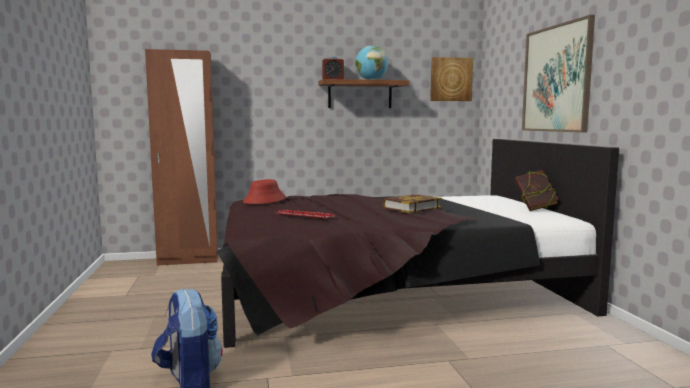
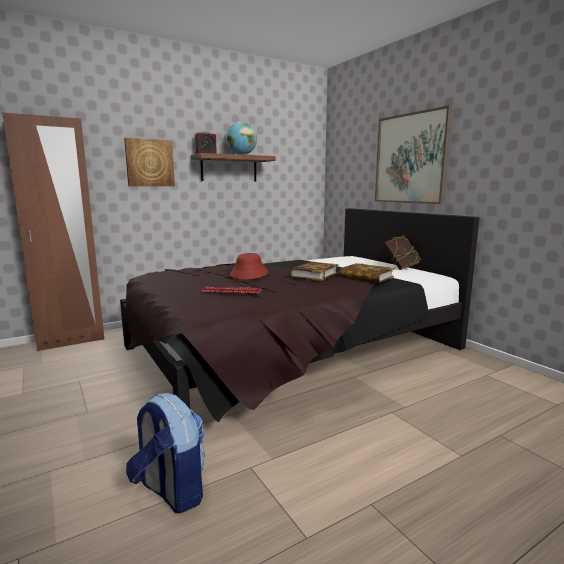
camera: 20 degrees left, 5 degrees up
red hat [243,179,286,204] -> red hat moved to [230,253,268,279]
picture [430,57,473,101] -> picture moved to [124,138,175,186]
none -> book [339,263,395,283]

